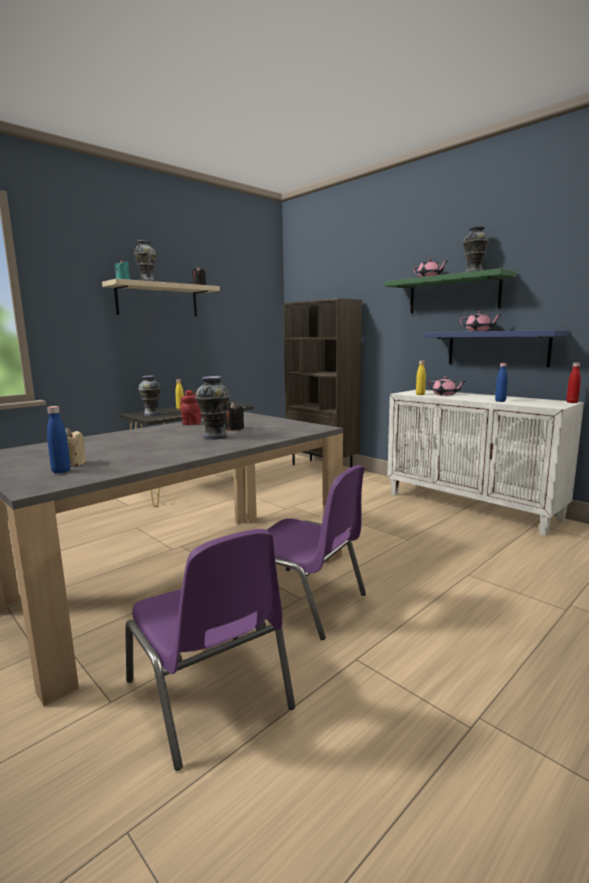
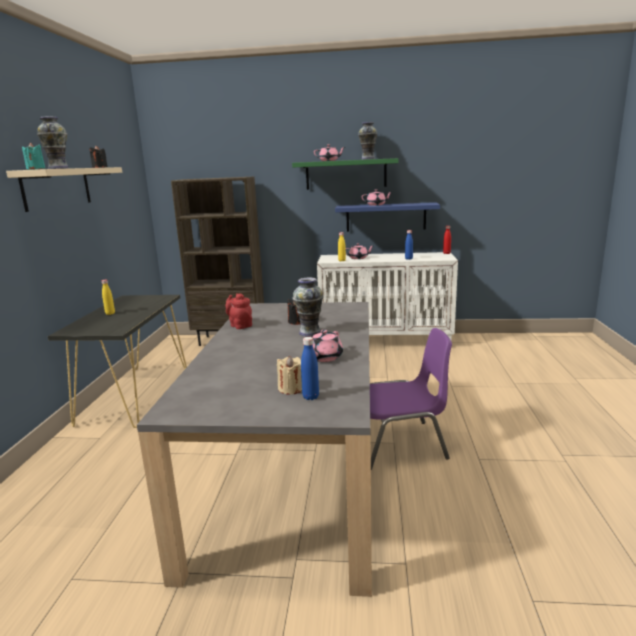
camera: 40 degrees left, 5 degrees up
purple chair [125,529,295,771] -> none
vase [138,376,161,416] -> none
none -> pink teapot [311,330,343,362]

